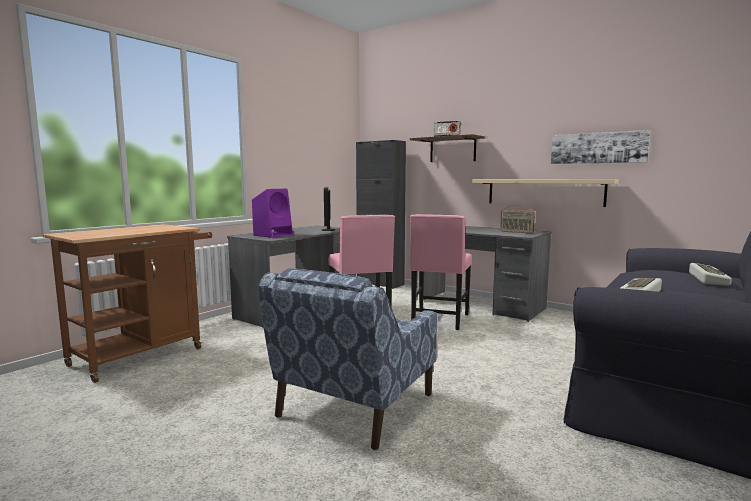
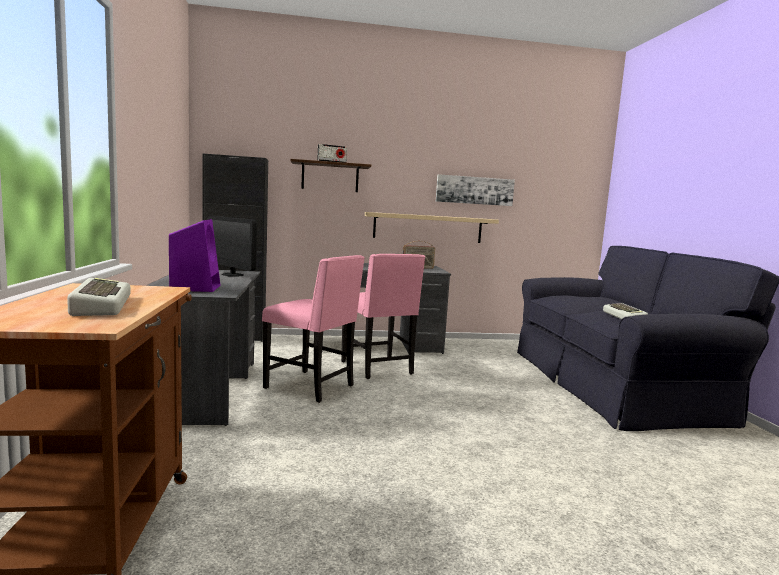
camera: 45 degrees left, 0 degrees up
blue armchair [258,268,437,450] -> none
keyboard [689,263,732,286] -> keyboard moved to [67,278,131,316]

